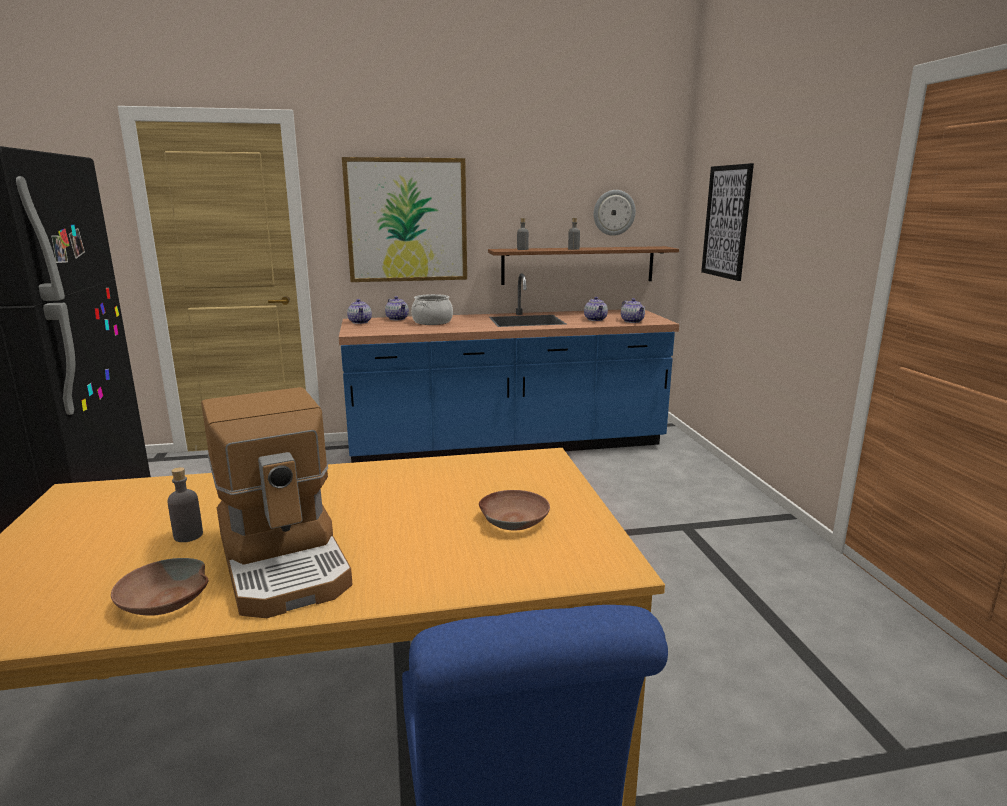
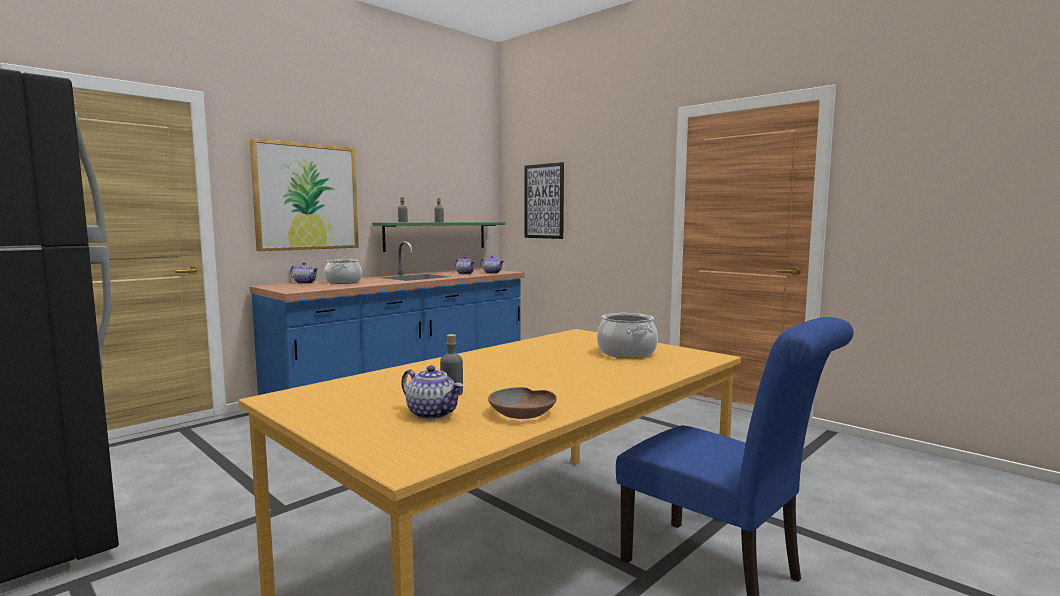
camera: 35 degrees left, 10 degrees down
coffee machine [201,387,352,618] -> none
teapot [347,299,372,324] -> teapot moved to [401,365,463,420]
brown bowl [479,490,550,530] -> cooking pot [597,313,658,358]
brown shelf [488,246,679,285] -> green shelf [372,222,506,252]
wall clock [594,190,636,236] -> none

